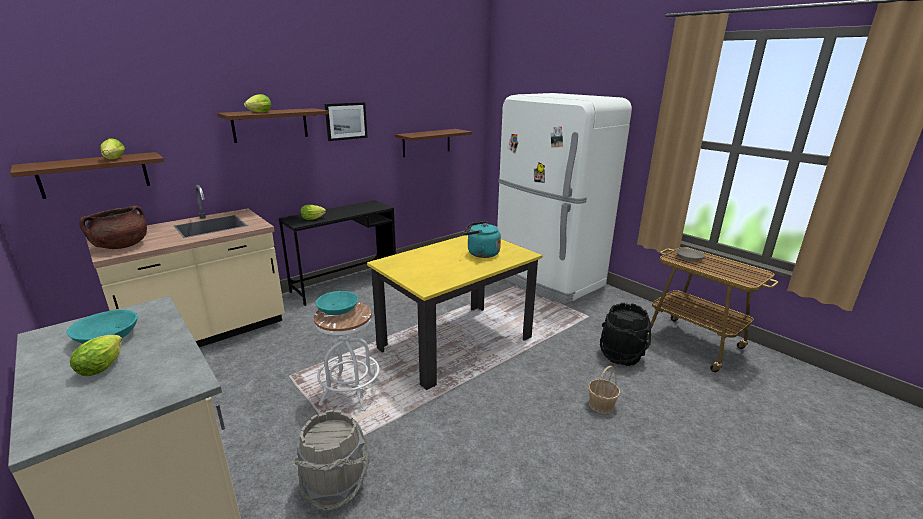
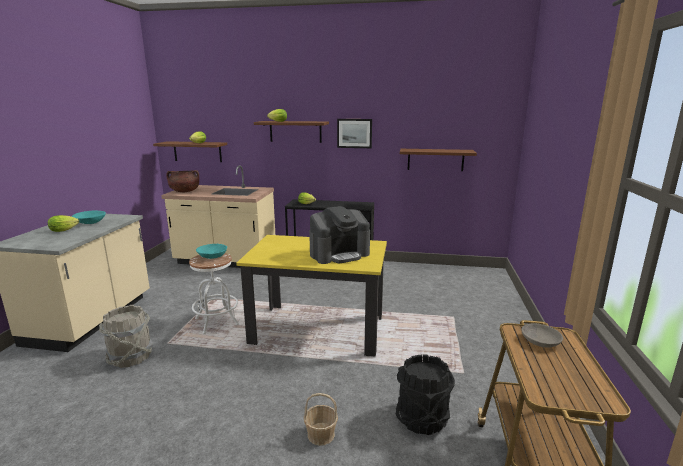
camera: 50 degrees right, 5 degrees down
turquoise kettle [463,221,501,258] -> coffee machine [309,206,370,264]
white fridge [497,93,632,304] -> none

